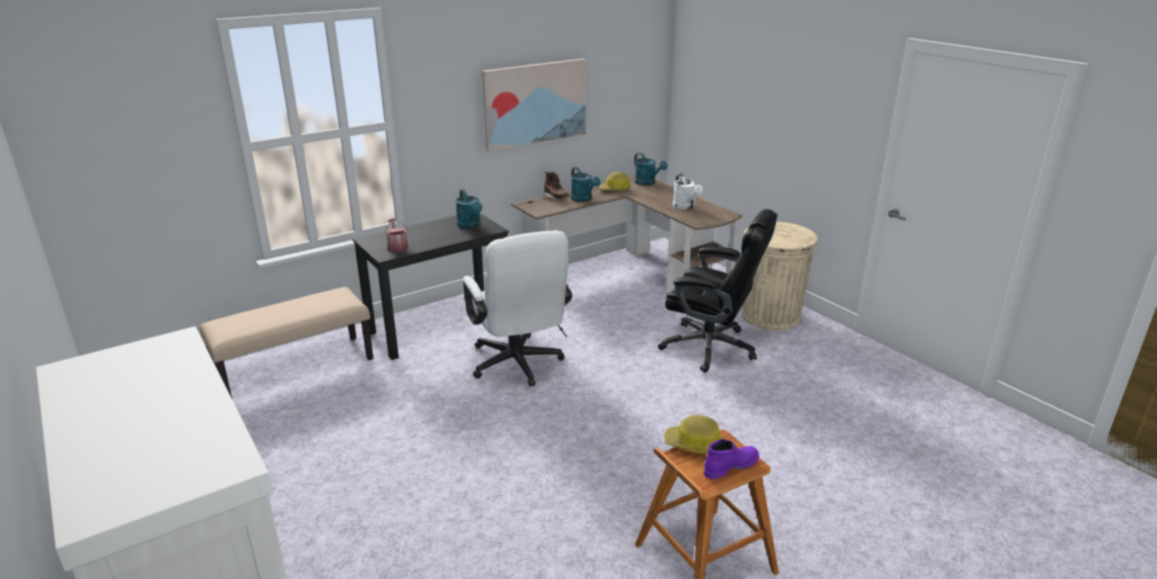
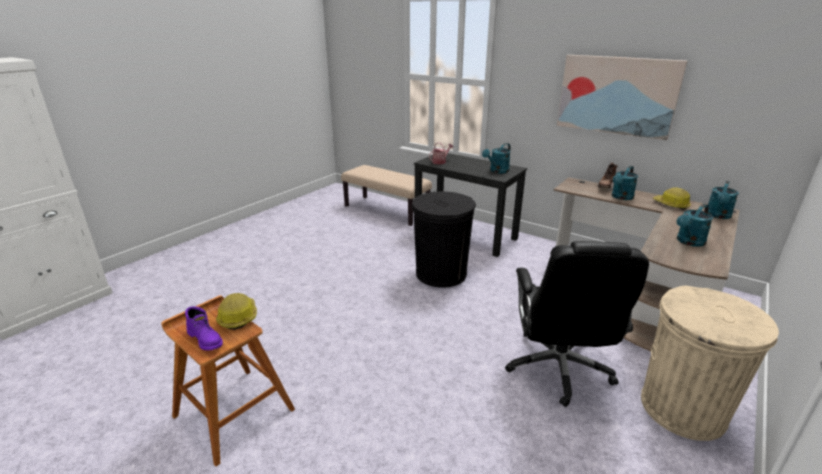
camera: 70 degrees right, 0 degrees up
white office chair [463,230,572,386] -> black trash can [412,191,476,287]
white watering can [673,173,703,210] -> turquoise watering can [677,204,713,247]

